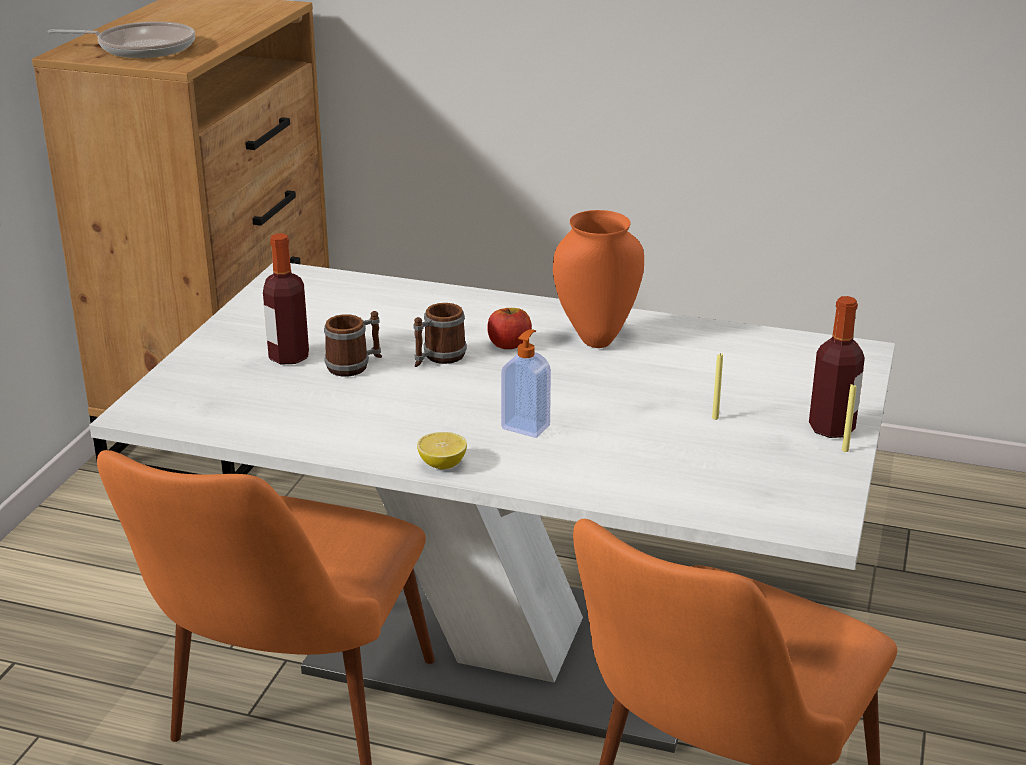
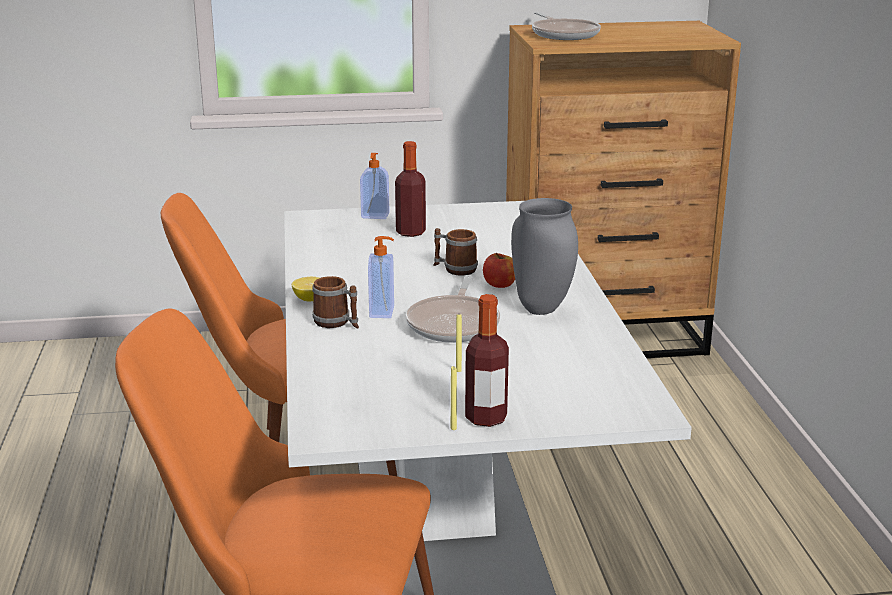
camera: 65 degrees right, 5 degrees down
mug [324,311,382,376] -> mug moved to [312,276,359,328]
orange vase [553,210,644,348] -> grey vase [511,198,578,315]
none -> soap dispenser [360,153,389,219]
none -> frying pan [406,275,500,343]

